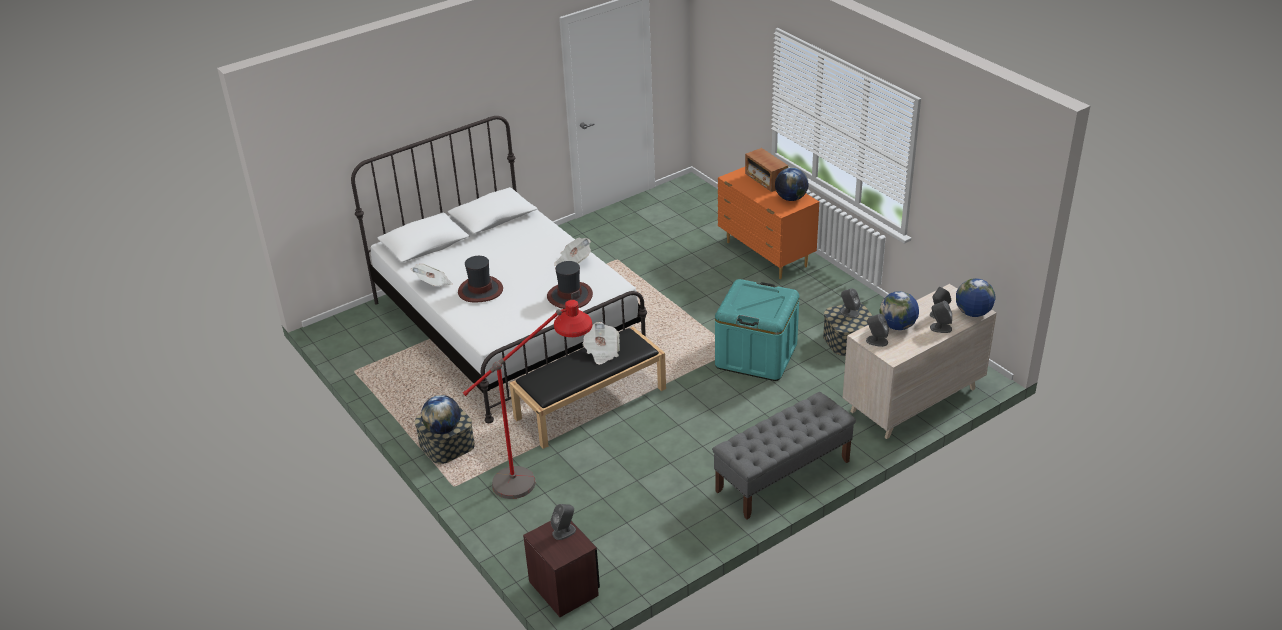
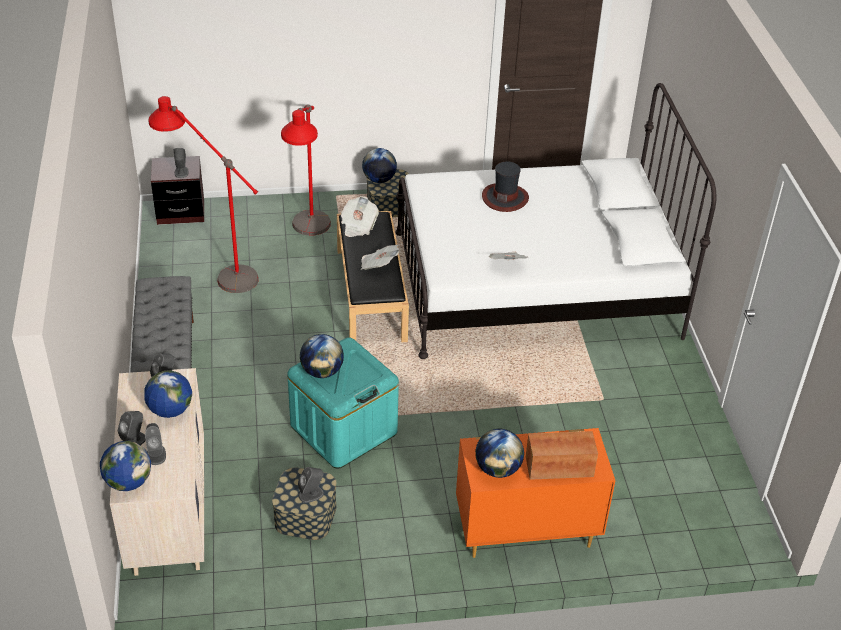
camera: 115 degrees right, 5 degrees up
newspaper [411,264,453,286] -> newspaper moved to [341,196,379,237]
hat [547,261,593,309] -> none
none -> red floor lamp [148,96,259,293]
none -> globe [300,334,344,378]

